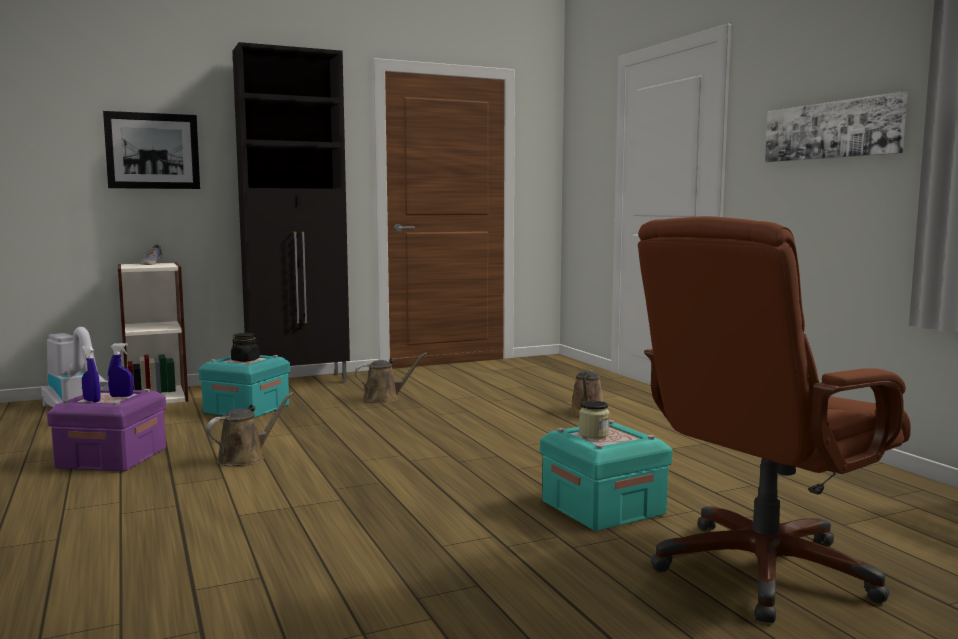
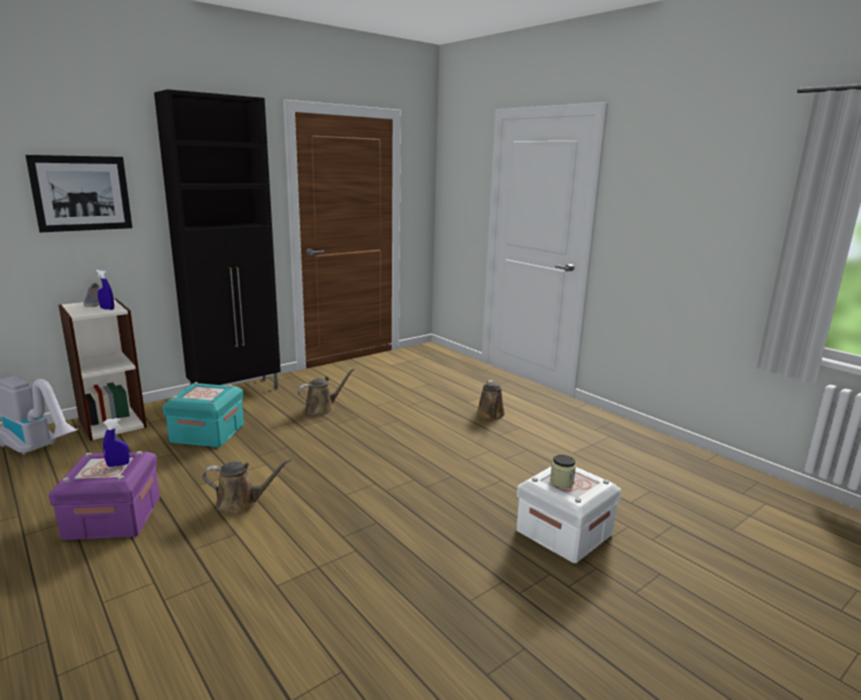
camera: 15 degrees left, 10 degrees up
blue spray bottle [82,346,100,403] -> blue spray bottle moved to [96,270,114,310]
brown watering can [206,392,294,467] -> brown watering can turned 60 degrees clockwise [203,459,291,515]
black jar [231,333,260,362] -> none
turquoise storage box [540,420,672,531] -> white storage box [516,467,621,563]
brown office chair [638,216,911,623] -> none
picture [765,92,907,162] -> none

